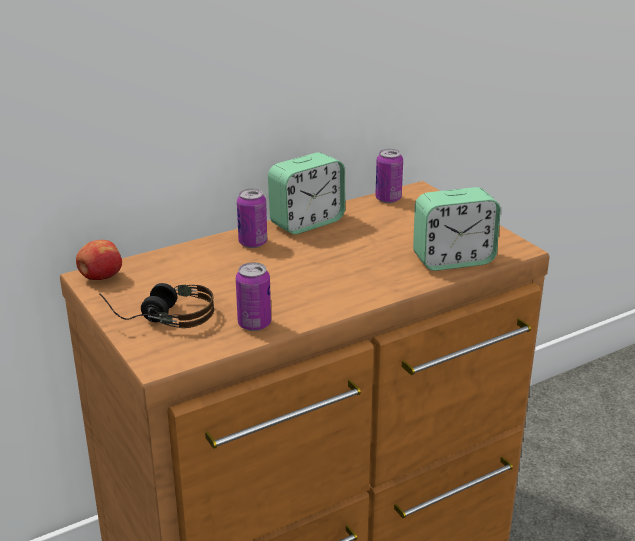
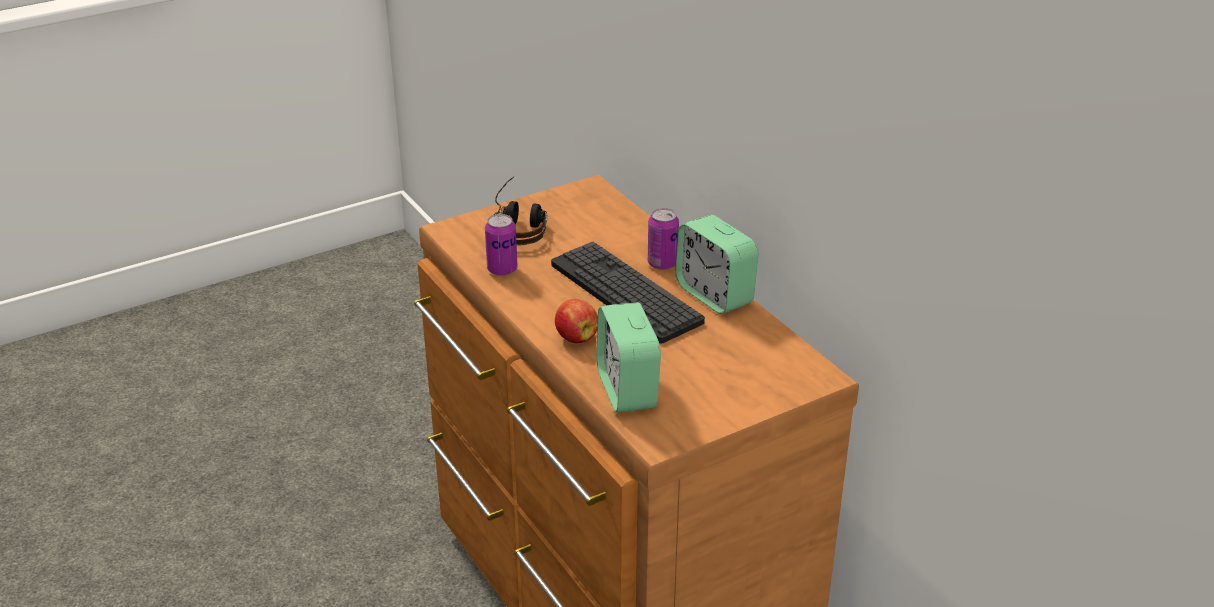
camera: 90 degrees right, 5 degrees up
apple [76,240,122,280] -> apple moved to [555,299,598,343]
can [375,149,403,203] -> none
none -> keyboard [551,242,705,344]

